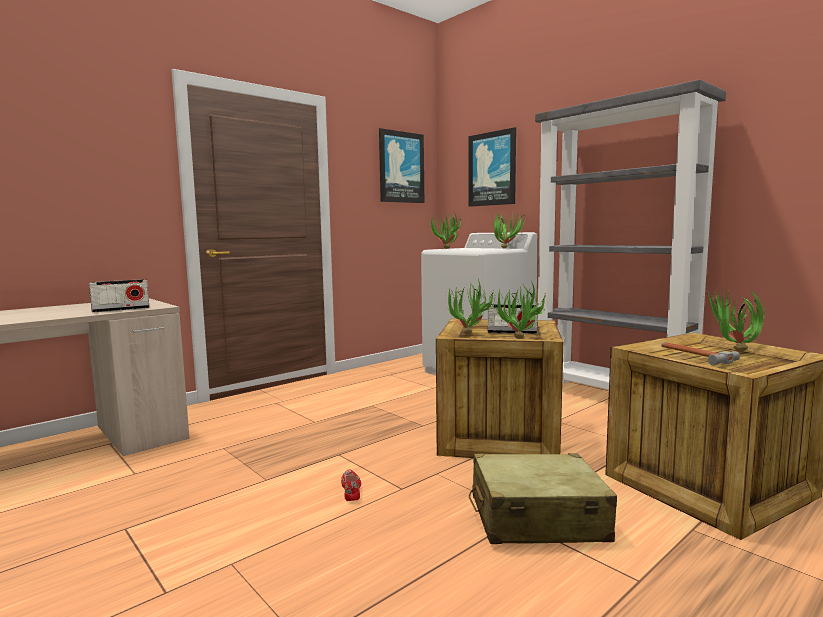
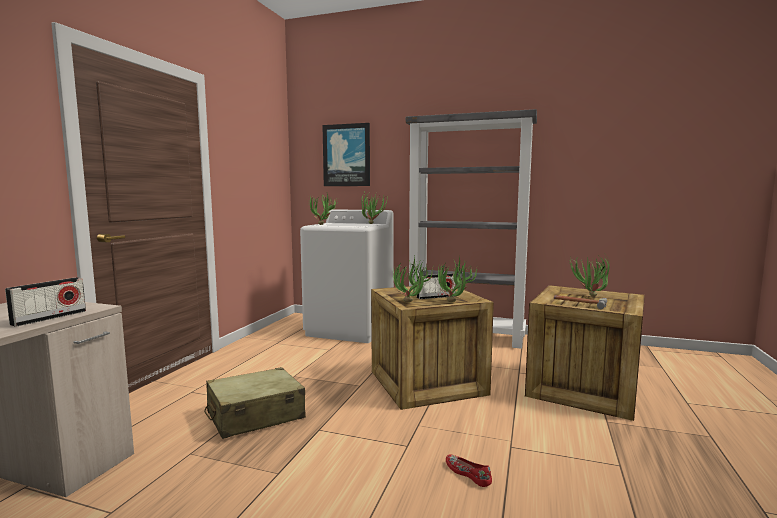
camera: 30 degrees left, 0 degrees up
red shoe [341,469,361,501] -> red shoe moved to [446,454,492,487]
picture [379,128,424,203] -> none
beige suitcase [469,453,617,544] -> beige suitcase moved to [204,367,306,439]

